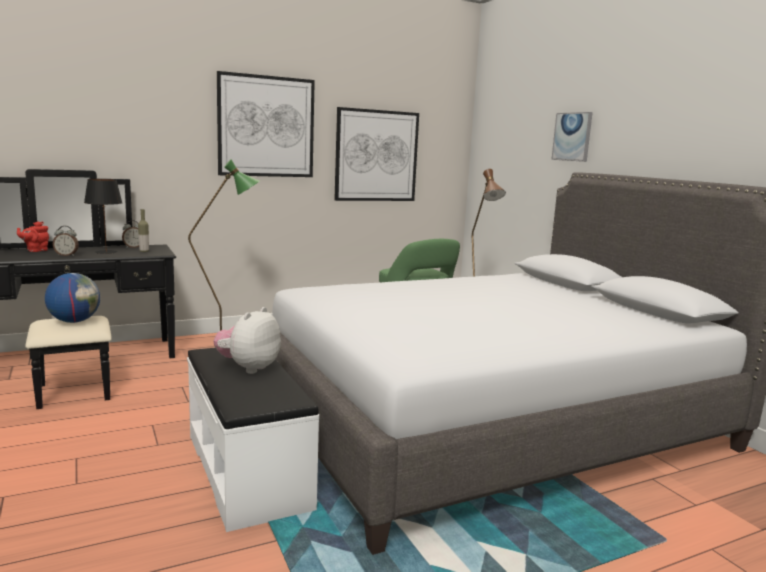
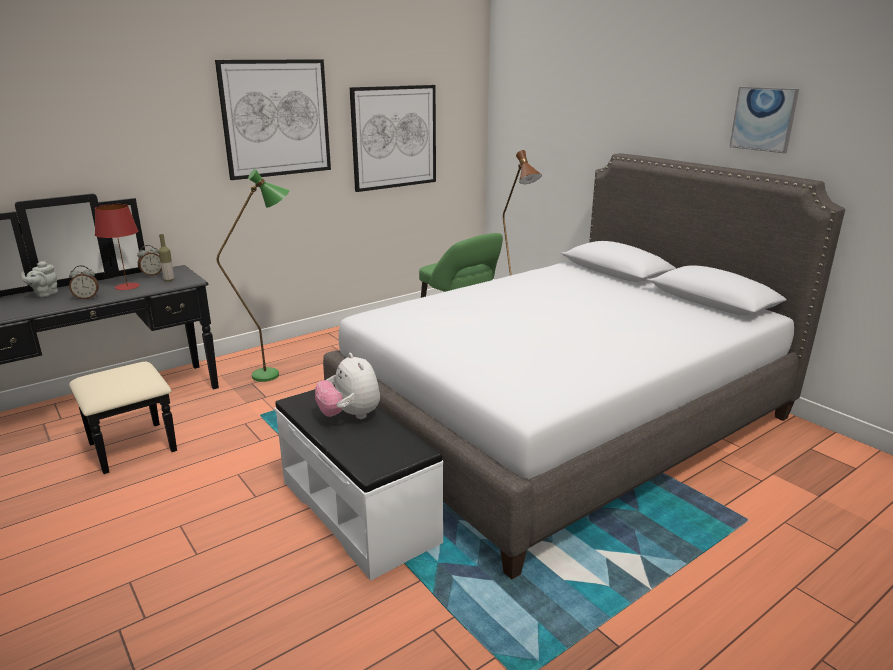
camera: 10 degrees left, 10 degrees up
red teapot [17,222,49,252] -> grey teapot [21,260,58,297]
globe [45,273,100,323] -> none
black table lamp [84,179,123,254] -> red table lamp [95,204,140,290]
plush toy [213,307,281,374] -> plush toy turned 45 degrees counterclockwise [315,353,380,419]
picture [551,112,593,162] -> picture moved to [729,87,799,153]

